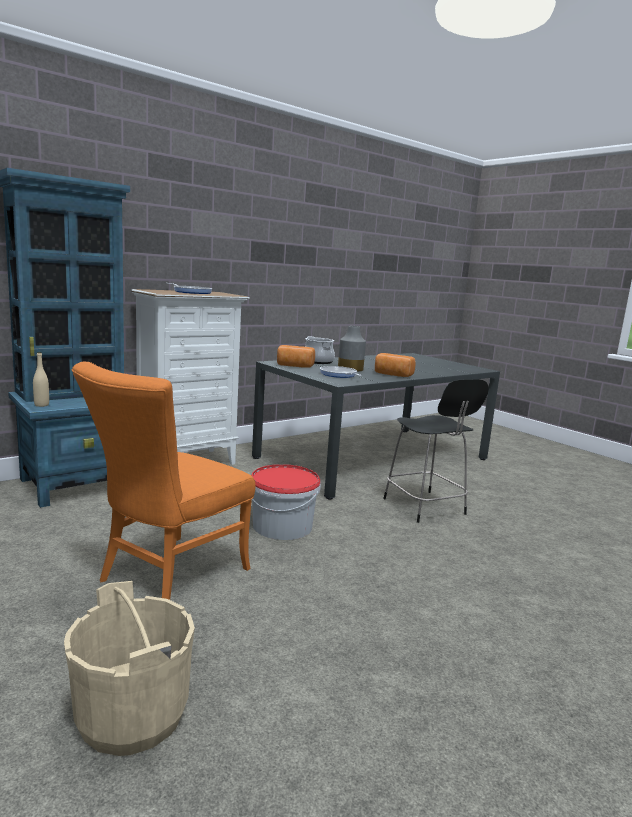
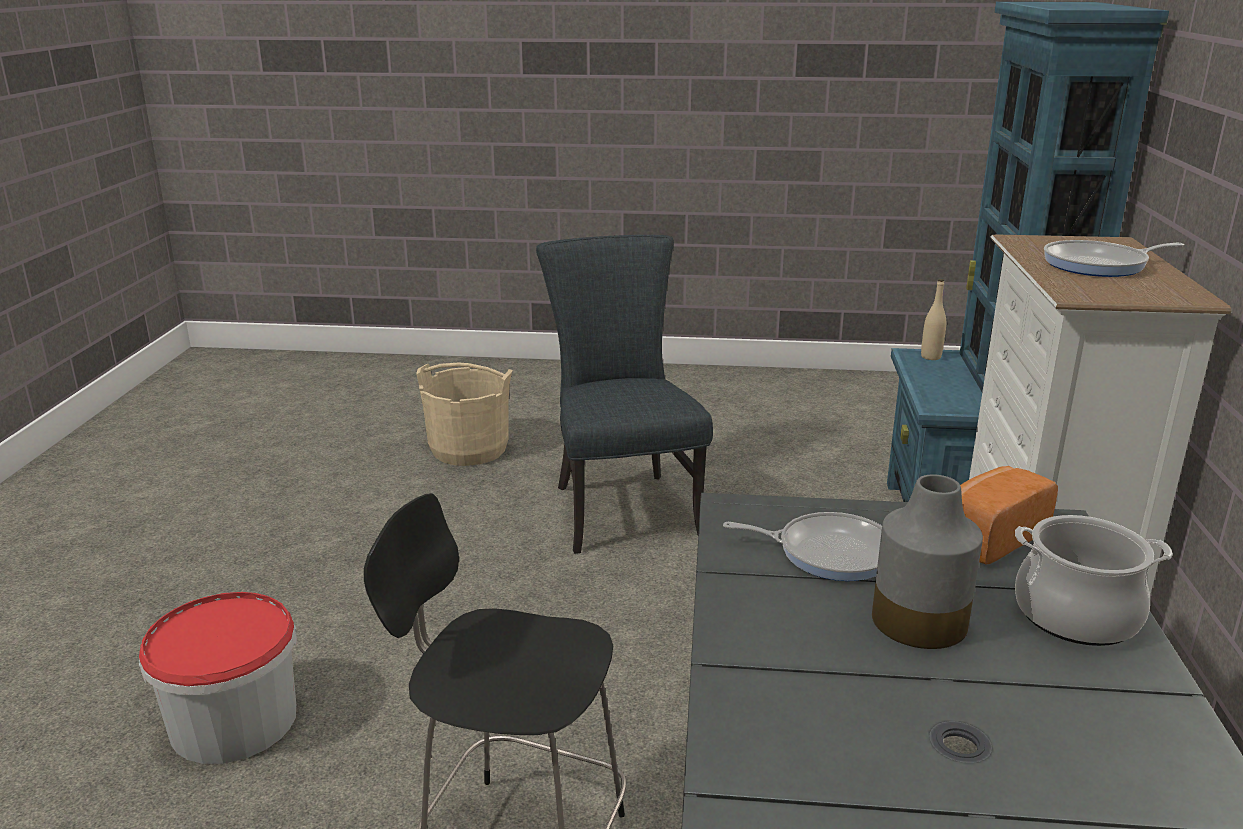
camera: 135 degrees right, 10 degrees up
orange chair [72,362,256,600] -> grey chair [536,235,713,554]
bucket [251,464,321,540] -> bucket moved to [139,592,297,764]
bread [375,353,416,377] -> none

